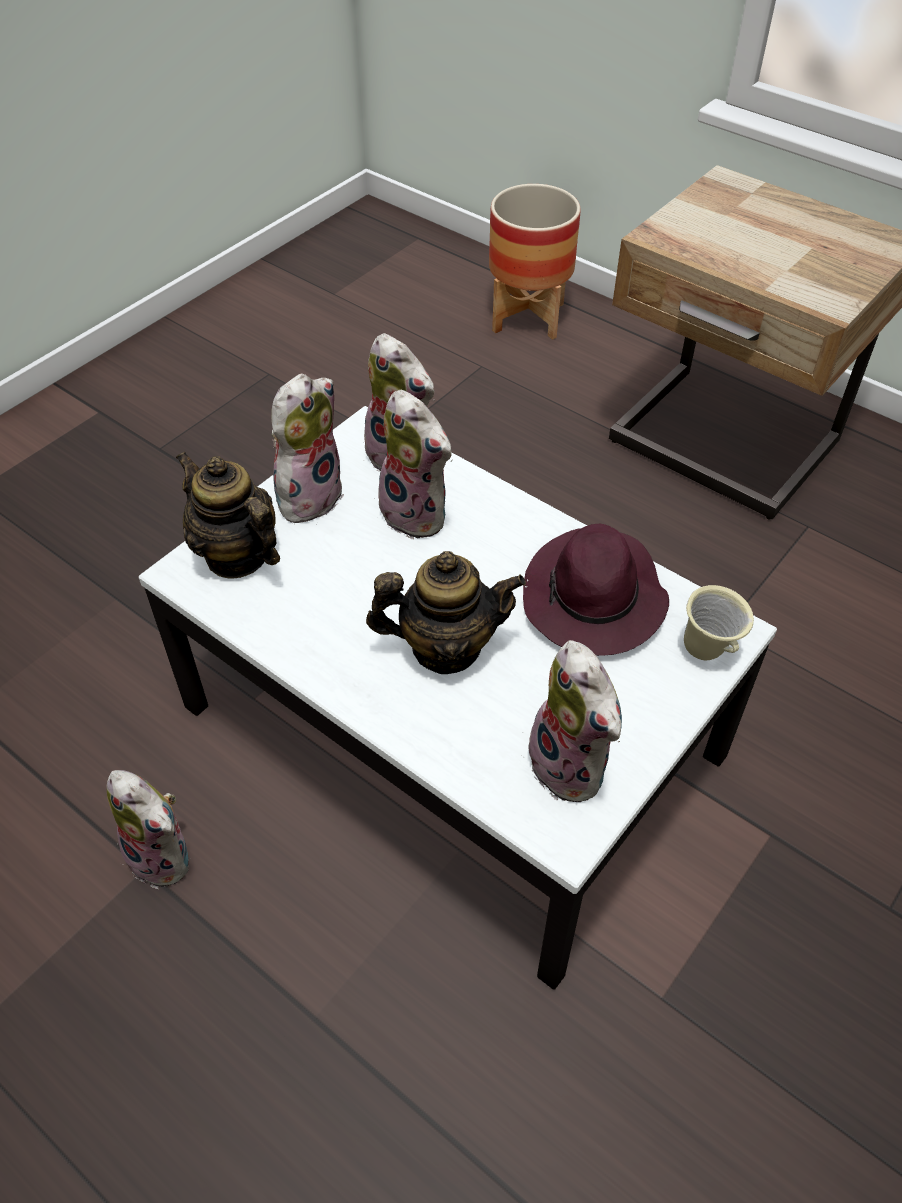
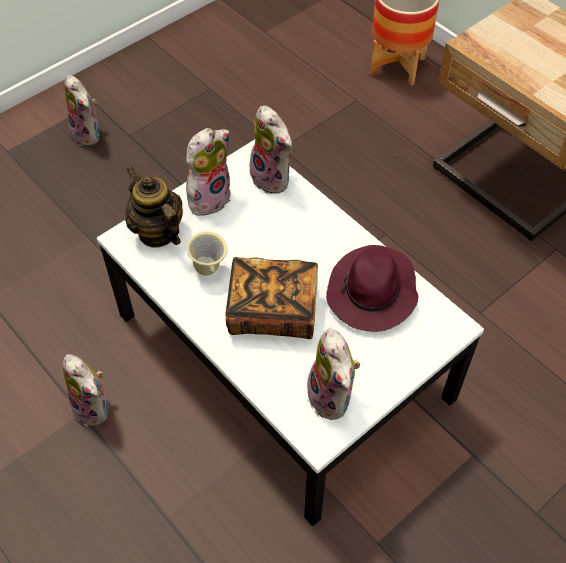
camera: 10 degrees right, 5 degrees up
teapot [366,551,526,674] -> book [225,257,318,339]
plush toy [373,390,452,539] -> plush toy moved to [64,75,100,146]
beige mug [684,585,754,660] -> beige mug moved to [187,231,227,276]

